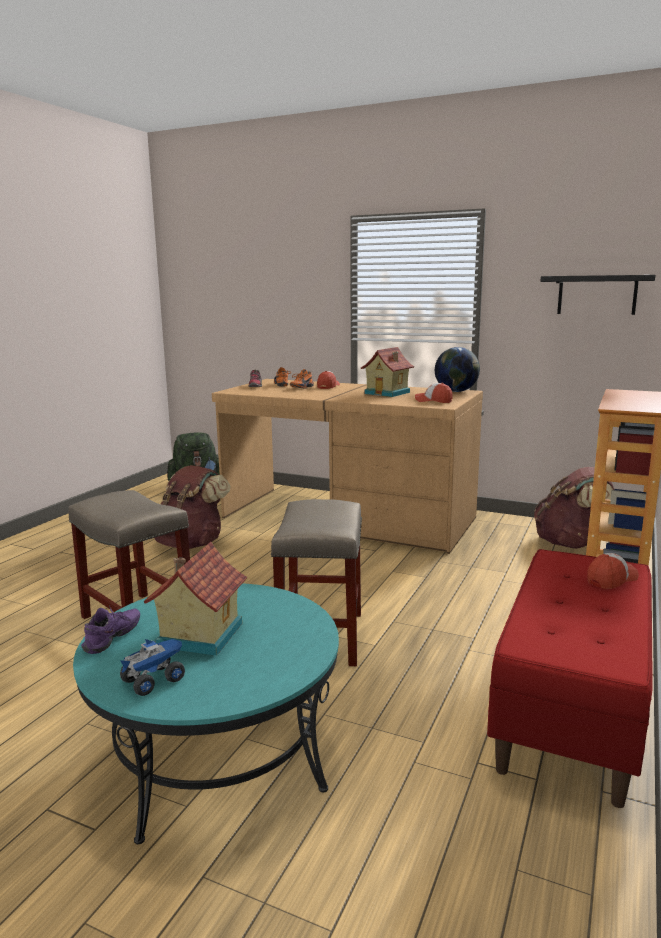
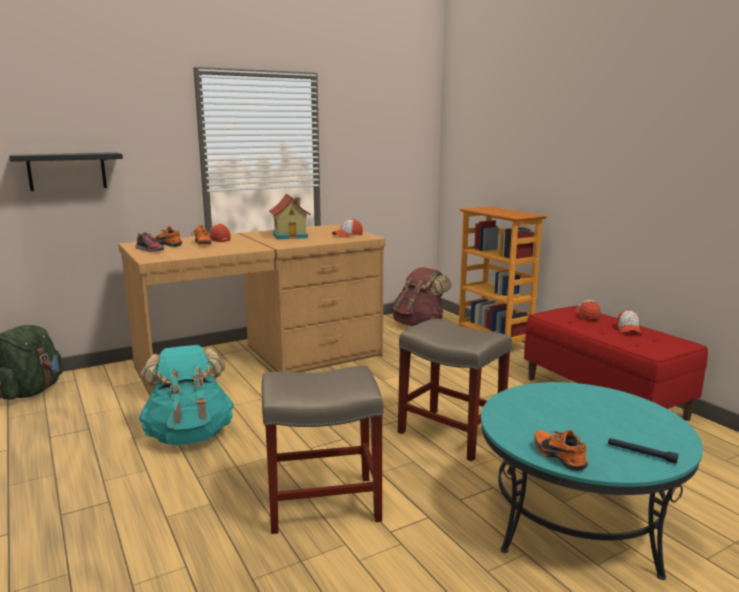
camera: 55 degrees left, 0 degrees up
purple shoe [81,605,140,654] -> orange shoe [534,430,588,471]
toy truck [120,639,185,696] -> black flashlight [608,438,678,464]
toy house [144,542,247,656] -> none
brown backpack [154,465,231,549] -> turquoise backpack [138,345,234,445]
globe [435,347,480,392] -> none
black shelf [540,275,655,315] -> black shelf moved to [9,152,123,191]
none -> cap [616,309,642,334]

